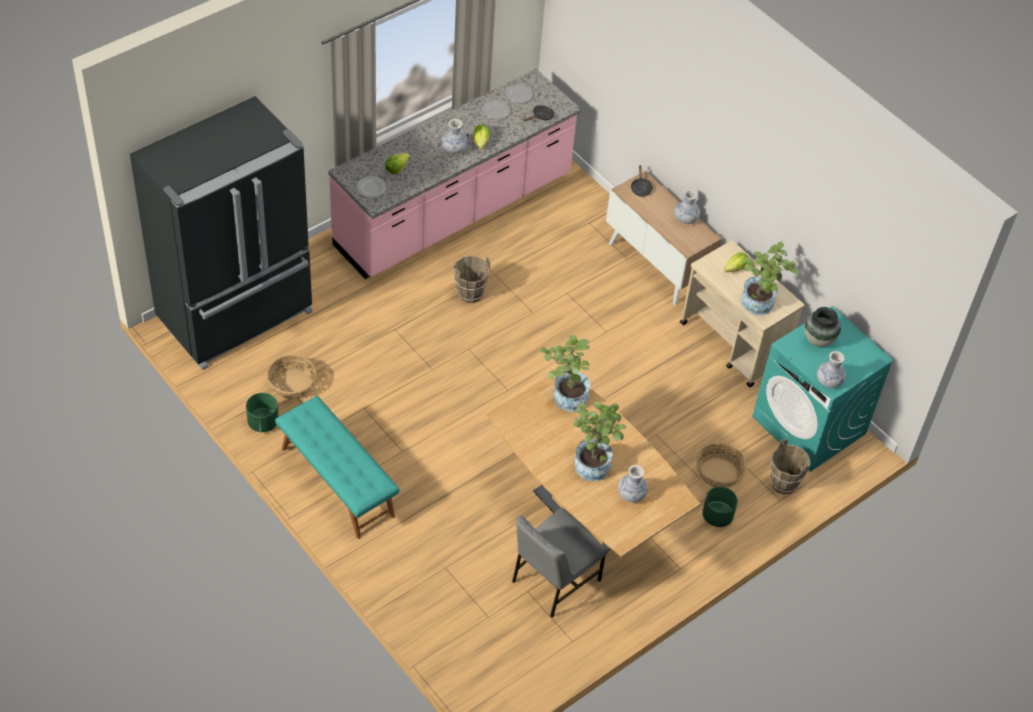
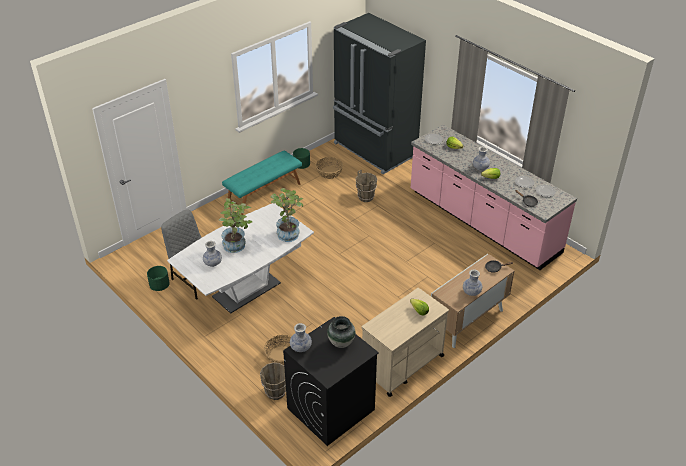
camera: 90 degrees right, 10 degrees down
brown bucket [454,255,490,303] -> brown bucket moved to [355,170,377,202]
brown dining table [487,376,700,557] -> white dining table [167,203,314,314]
green planter [702,487,738,527] -> green planter moved to [147,266,170,291]
potted plant [741,241,799,315] -> none
turquoise washing machine [752,306,894,472] -> black washing machine [283,317,379,446]

